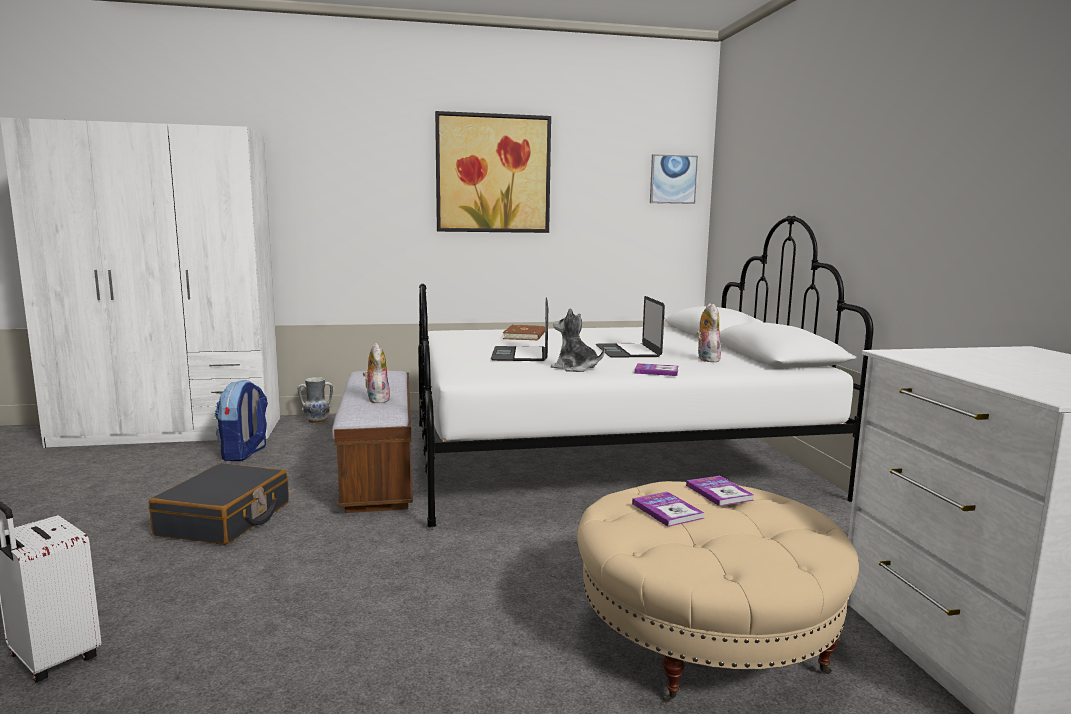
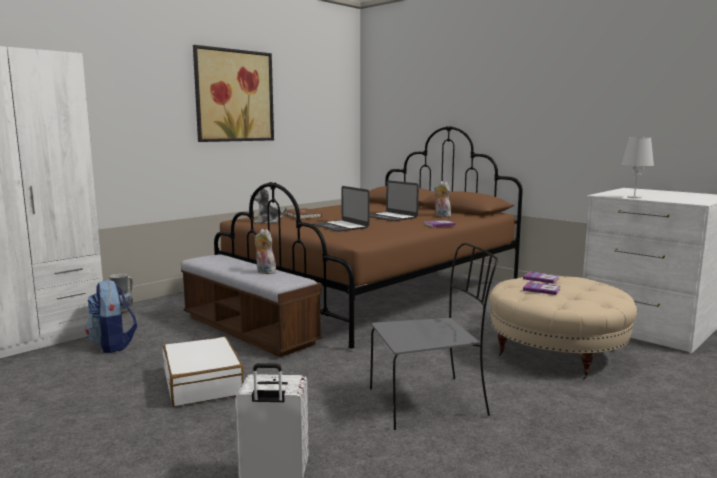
camera: 35 degrees left, 0 degrees up
black suitcase [149,463,289,545] -> white suitcase [163,336,244,407]
white bed [418,216,873,528] -> brown bed [214,126,523,349]
plush toy [551,308,605,372] -> plush toy moved to [251,188,287,224]
picture [650,154,698,204] -> none
none -> grey chair [370,243,498,430]
none -> white table lamp [621,137,654,198]

